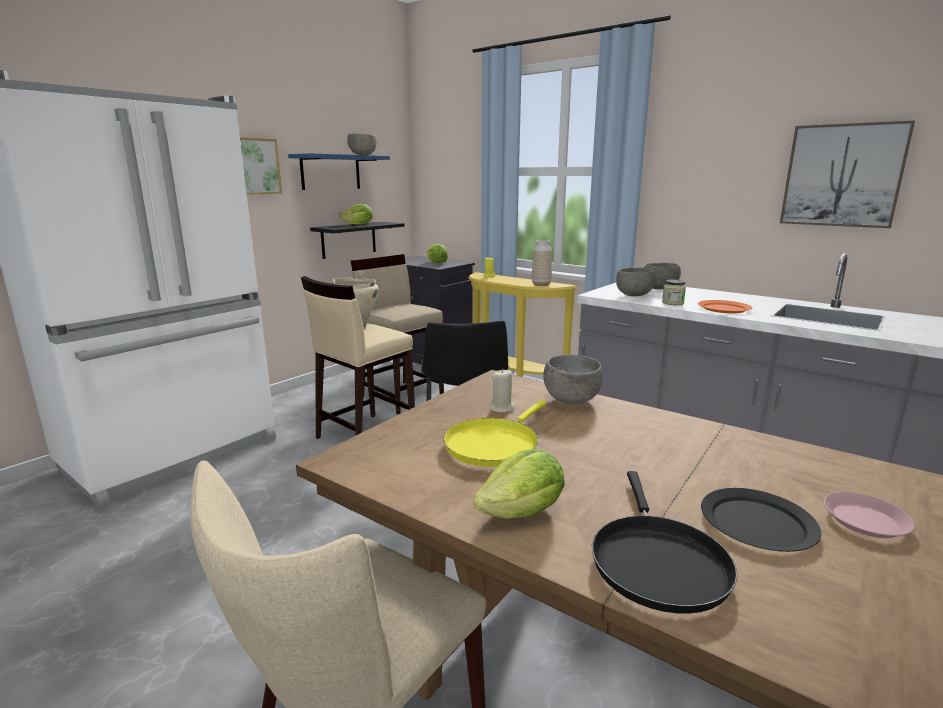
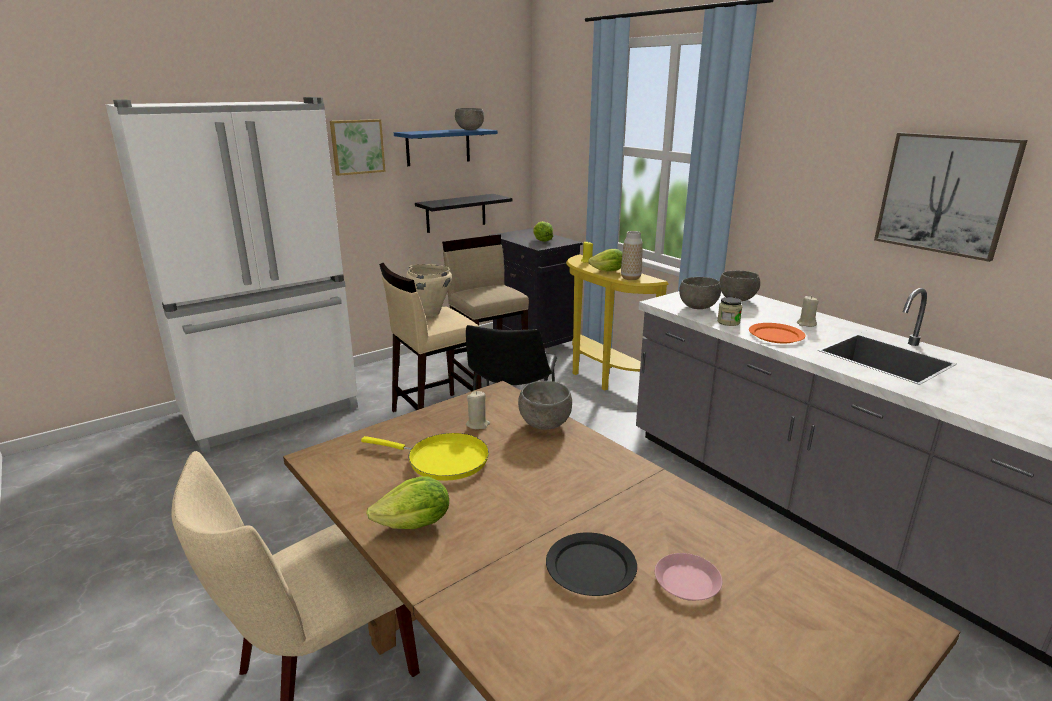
camera: 15 degrees right, 5 degrees up
lettuce [340,204,373,225] -> lettuce moved to [588,249,623,271]
yellow frying pan [443,400,547,467] -> yellow frying pan turned 120 degrees counterclockwise [361,433,489,481]
black frying pan [592,471,737,614] -> none
none -> beige candle [797,296,819,327]

